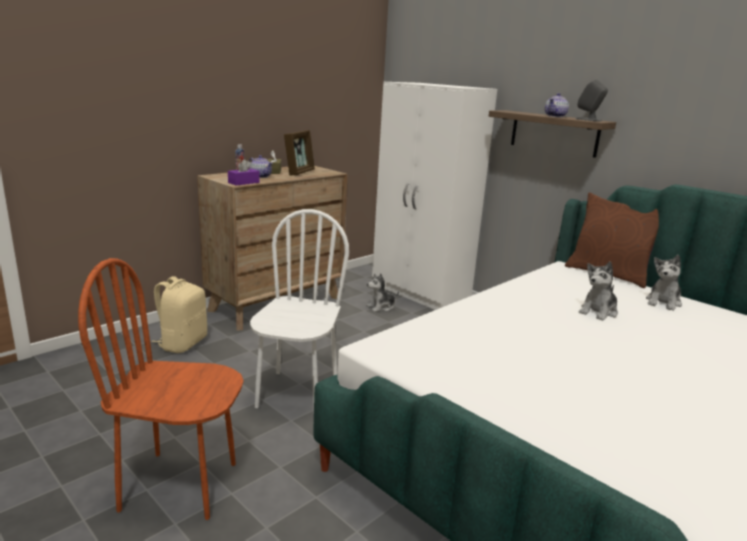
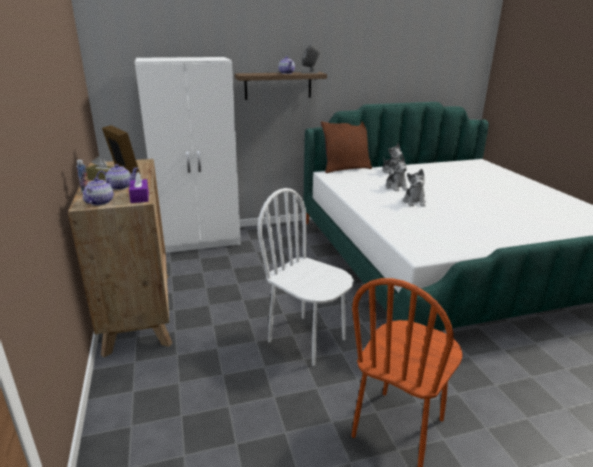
camera: 60 degrees left, 5 degrees up
beige backpack [152,276,207,353] -> none
plush toy [366,274,399,312] -> plush toy moved to [403,169,426,207]
none -> teapot [83,177,113,206]

